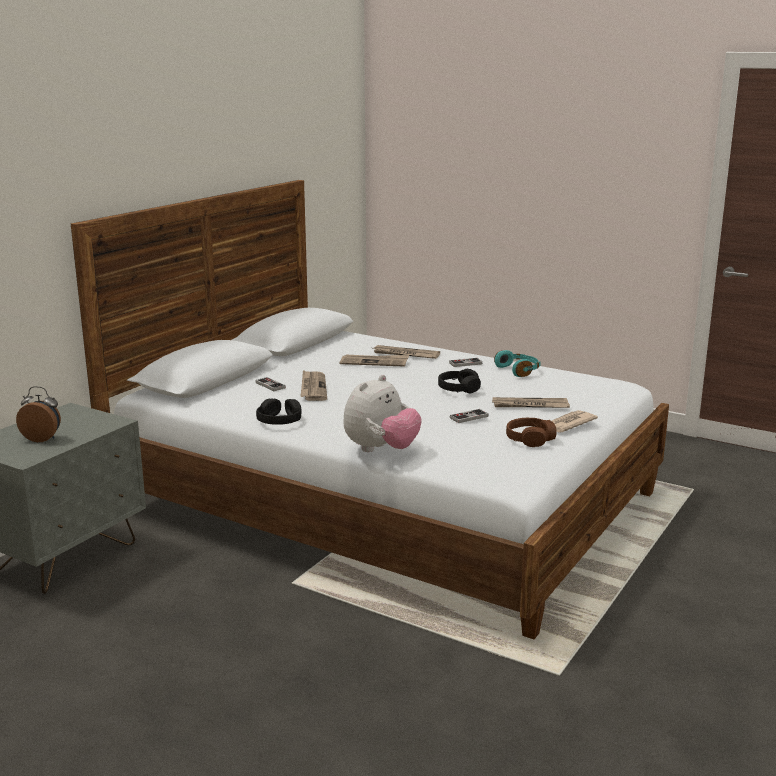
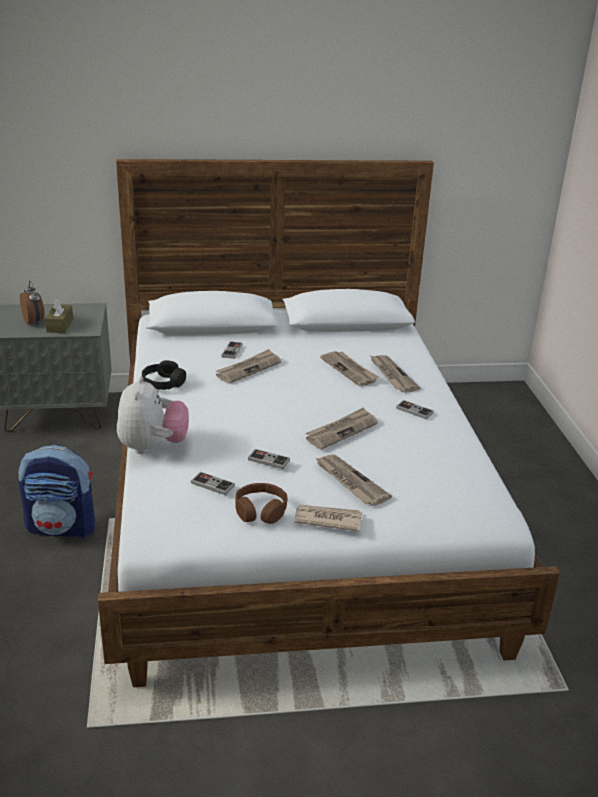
camera: 50 degrees right, 10 degrees up
plush toy [343,375,422,452] -> plush toy turned 90 degrees counterclockwise [117,376,189,454]
black headphones [438,369,481,394] -> newspaper [305,407,378,449]
turquoise headphones [494,350,541,377] -> none
none -> backpack [18,445,95,538]
none -> brown tissue box [45,298,73,333]
none -> game controller [191,472,235,495]

